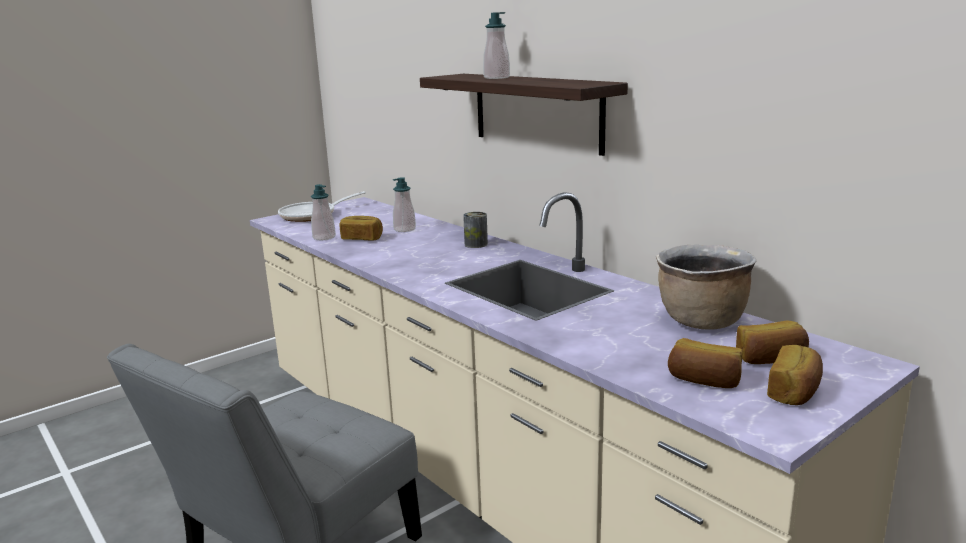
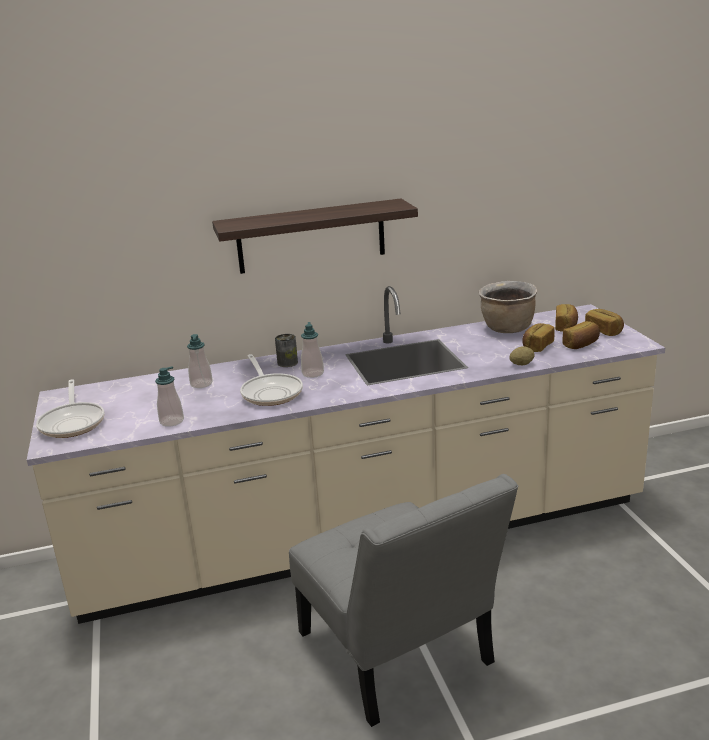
camera: 65 degrees left, 5 degrees up
bread [339,216,383,241] -> bread moved to [522,323,555,352]
soap dispenser [483,12,510,79] -> soap dispenser moved to [301,322,324,378]
none -> frying pan [240,354,303,406]
none -> potato [509,346,535,365]

